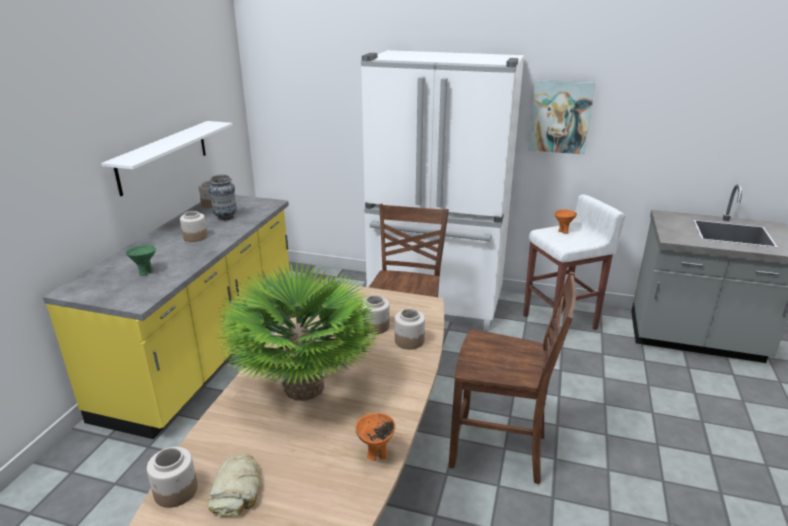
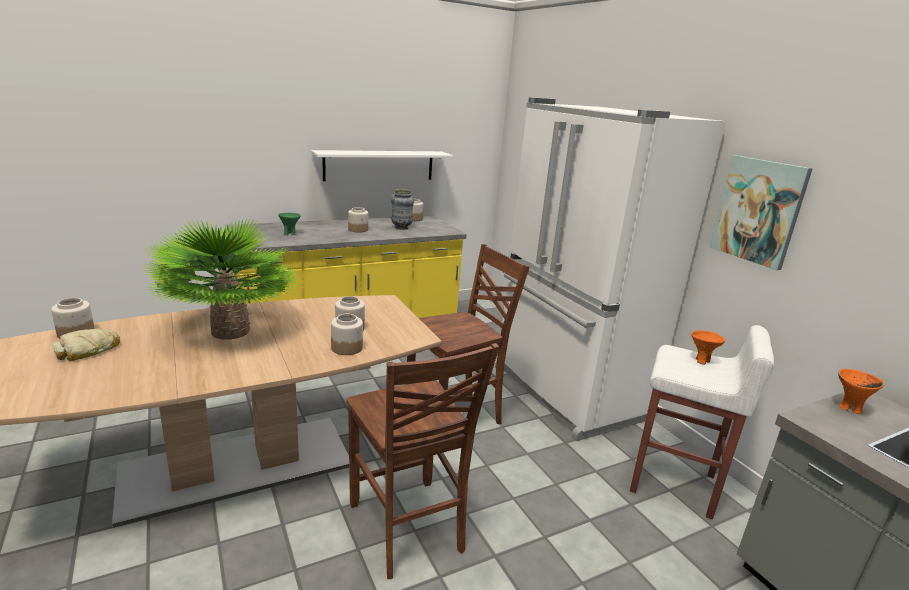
camera: 45 degrees right, 5 degrees down
orange bowl [355,413,396,461] -> orange bowl moved to [838,369,884,414]

